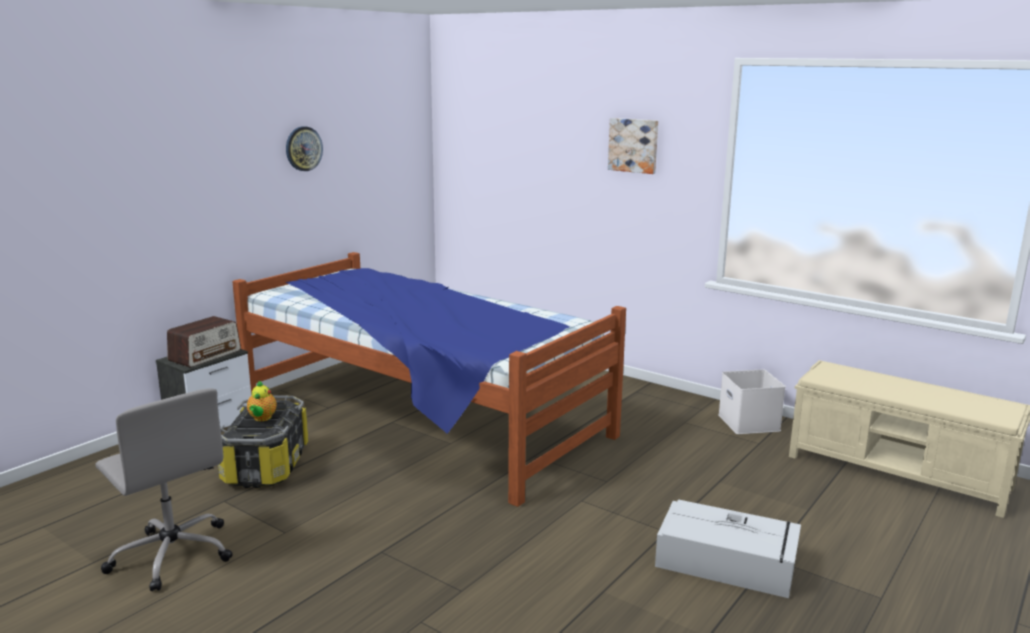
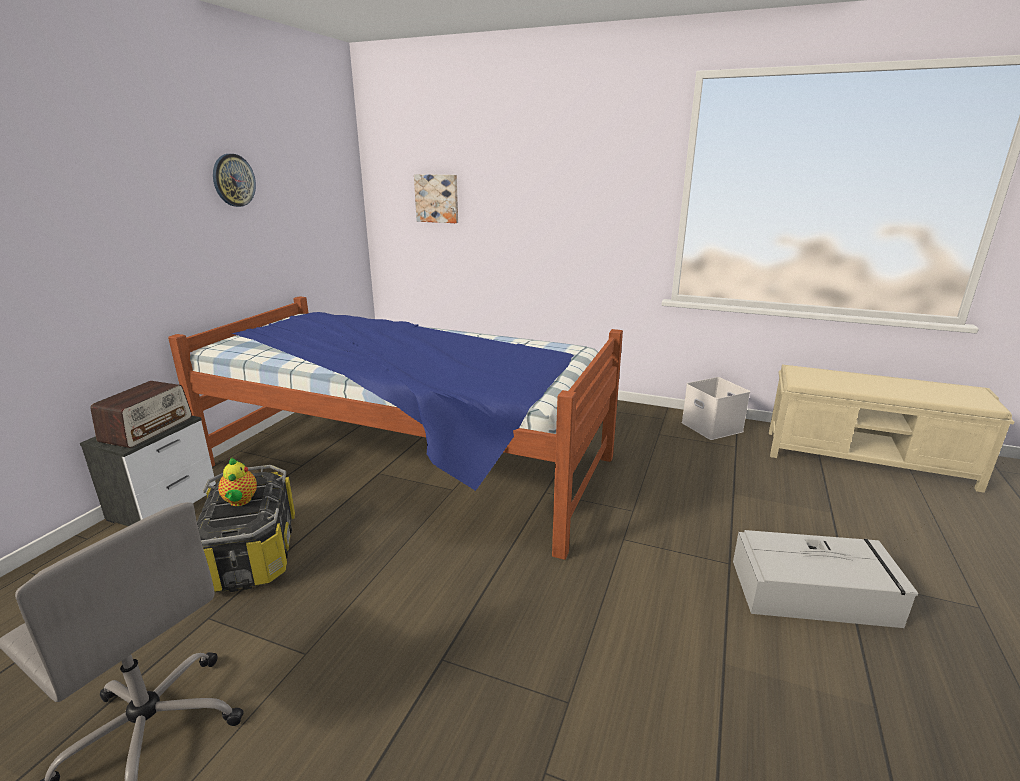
camera: 15 degrees left, 5 degrees up
picture [608,118,658,174] -> picture moved to [414,174,458,223]

